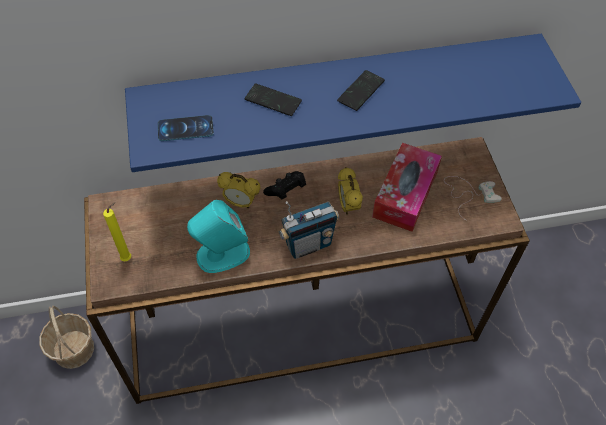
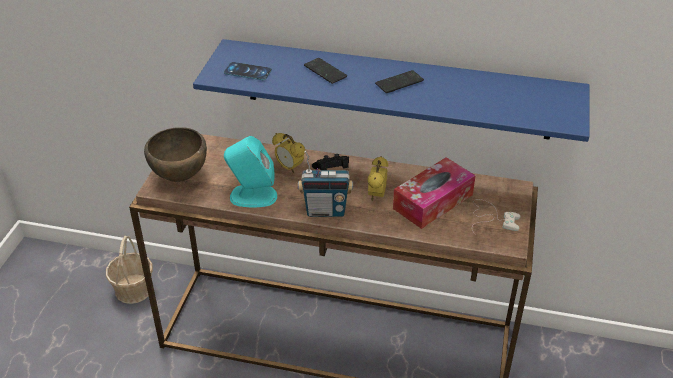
camera: 25 degrees right, 15 degrees down
yellow candle [103,202,131,261] -> brown bowl [144,127,207,182]

